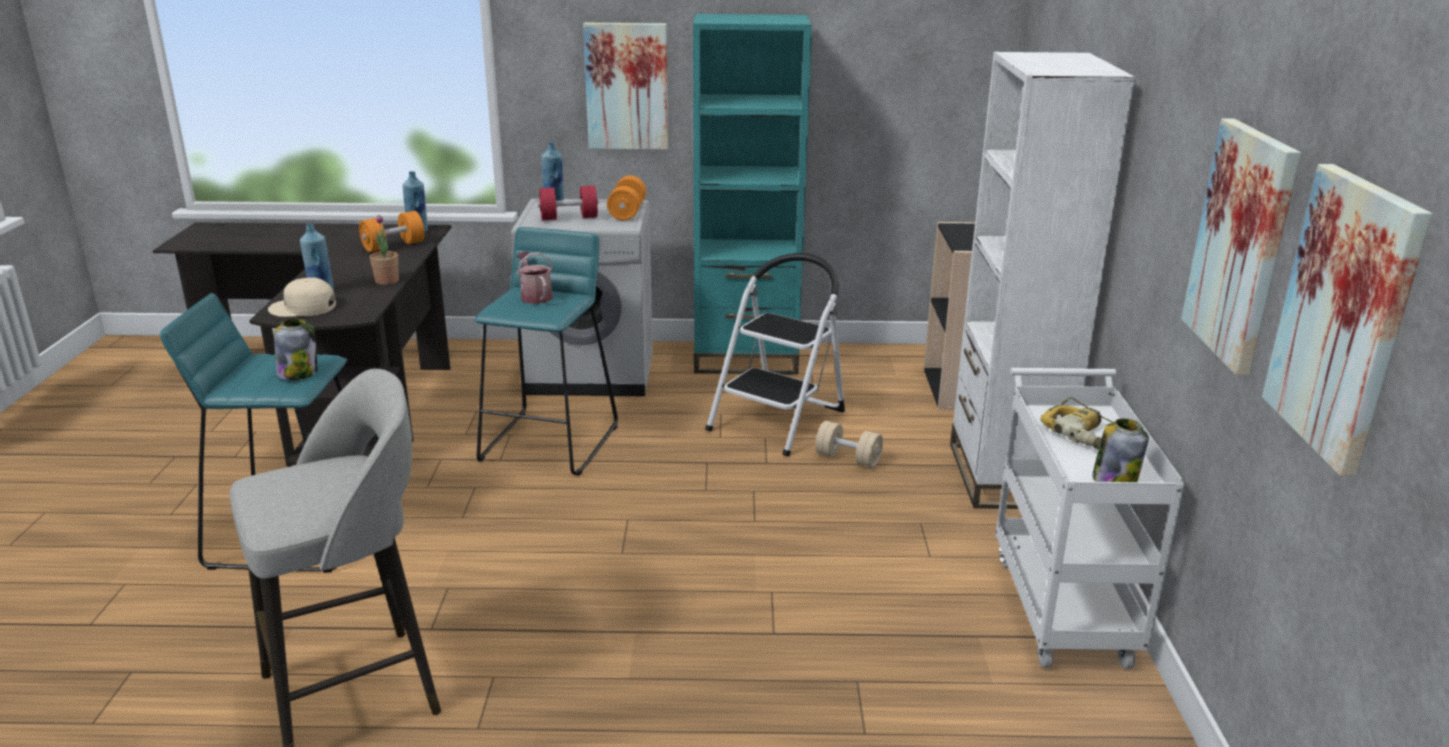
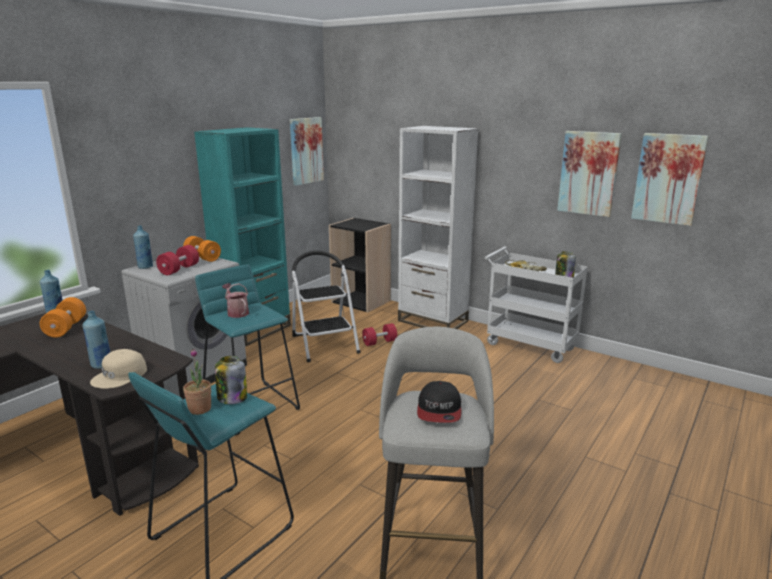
camera: 55 degrees left, 5 degrees down
potted plant [370,215,399,285] -> potted plant moved to [183,349,211,415]
watering can [516,251,553,304] -> watering can turned 45 degrees clockwise [222,283,249,318]
picture [583,23,668,149] -> picture moved to [290,117,324,186]
beige dumbbell [815,421,883,468] -> red dumbbell [362,323,397,346]
none -> cap [417,381,461,423]

